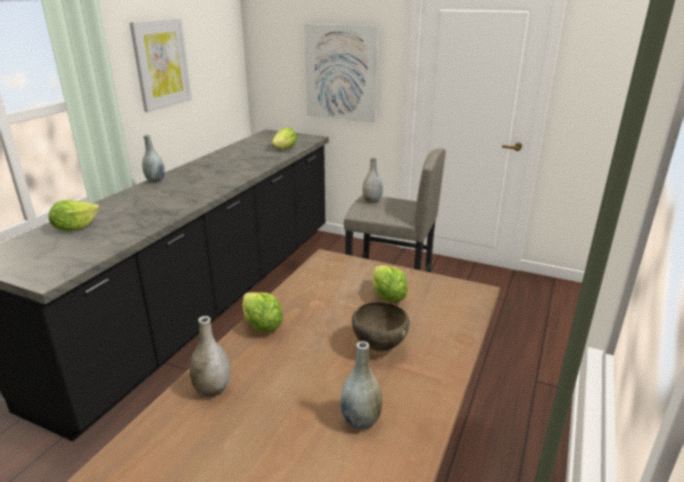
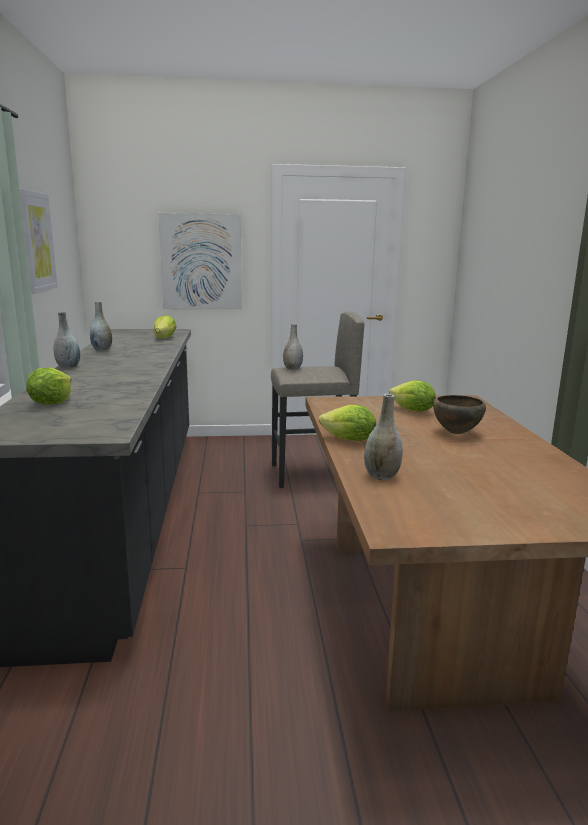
camera: 30 degrees left, 10 degrees down
grey vase [340,341,382,430] -> grey vase moved to [90,302,112,351]

